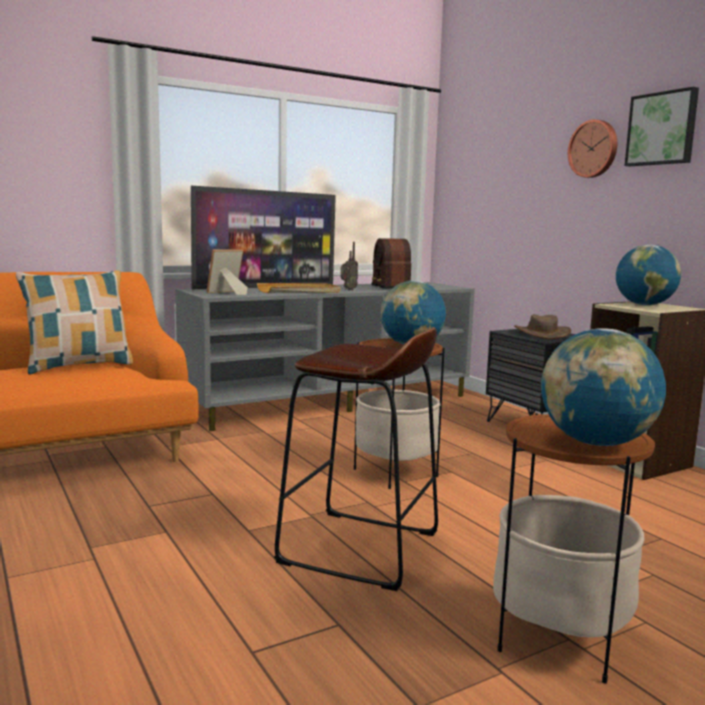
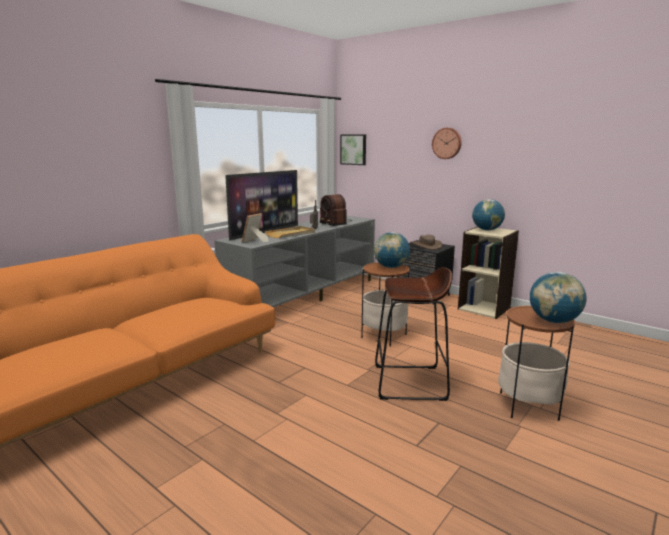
camera: 20 degrees left, 5 degrees up
pillow [16,270,133,375] -> none
picture [625,87,699,166] -> picture moved to [340,134,366,165]

